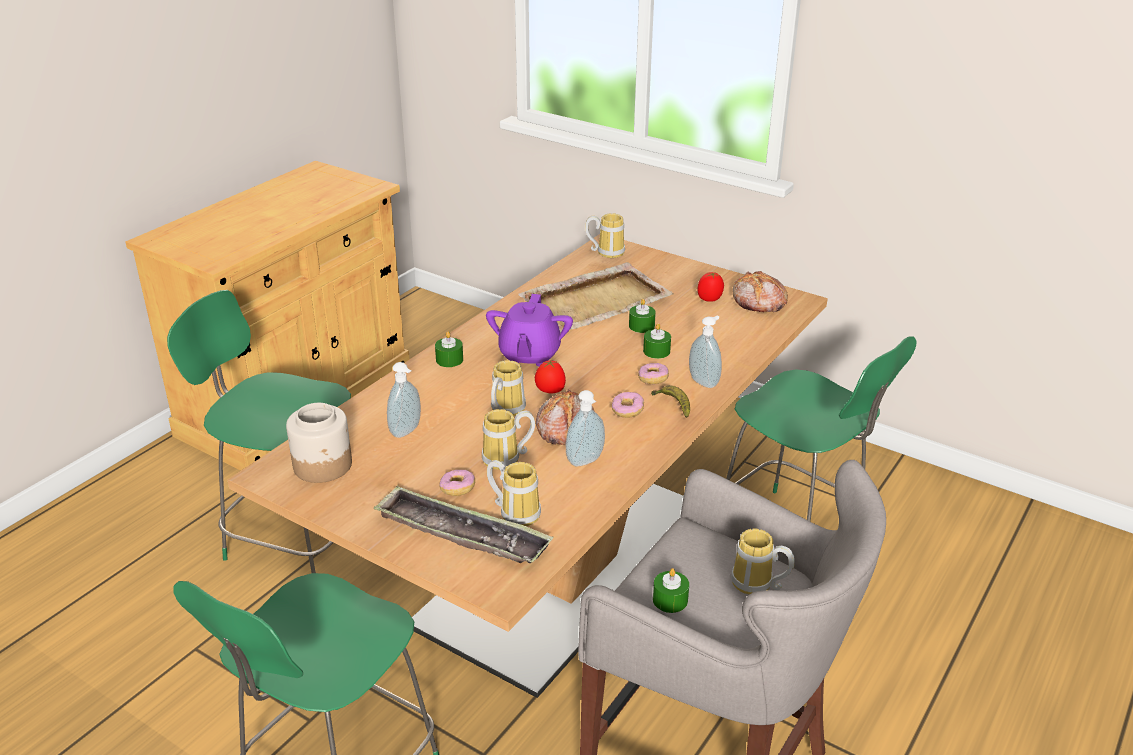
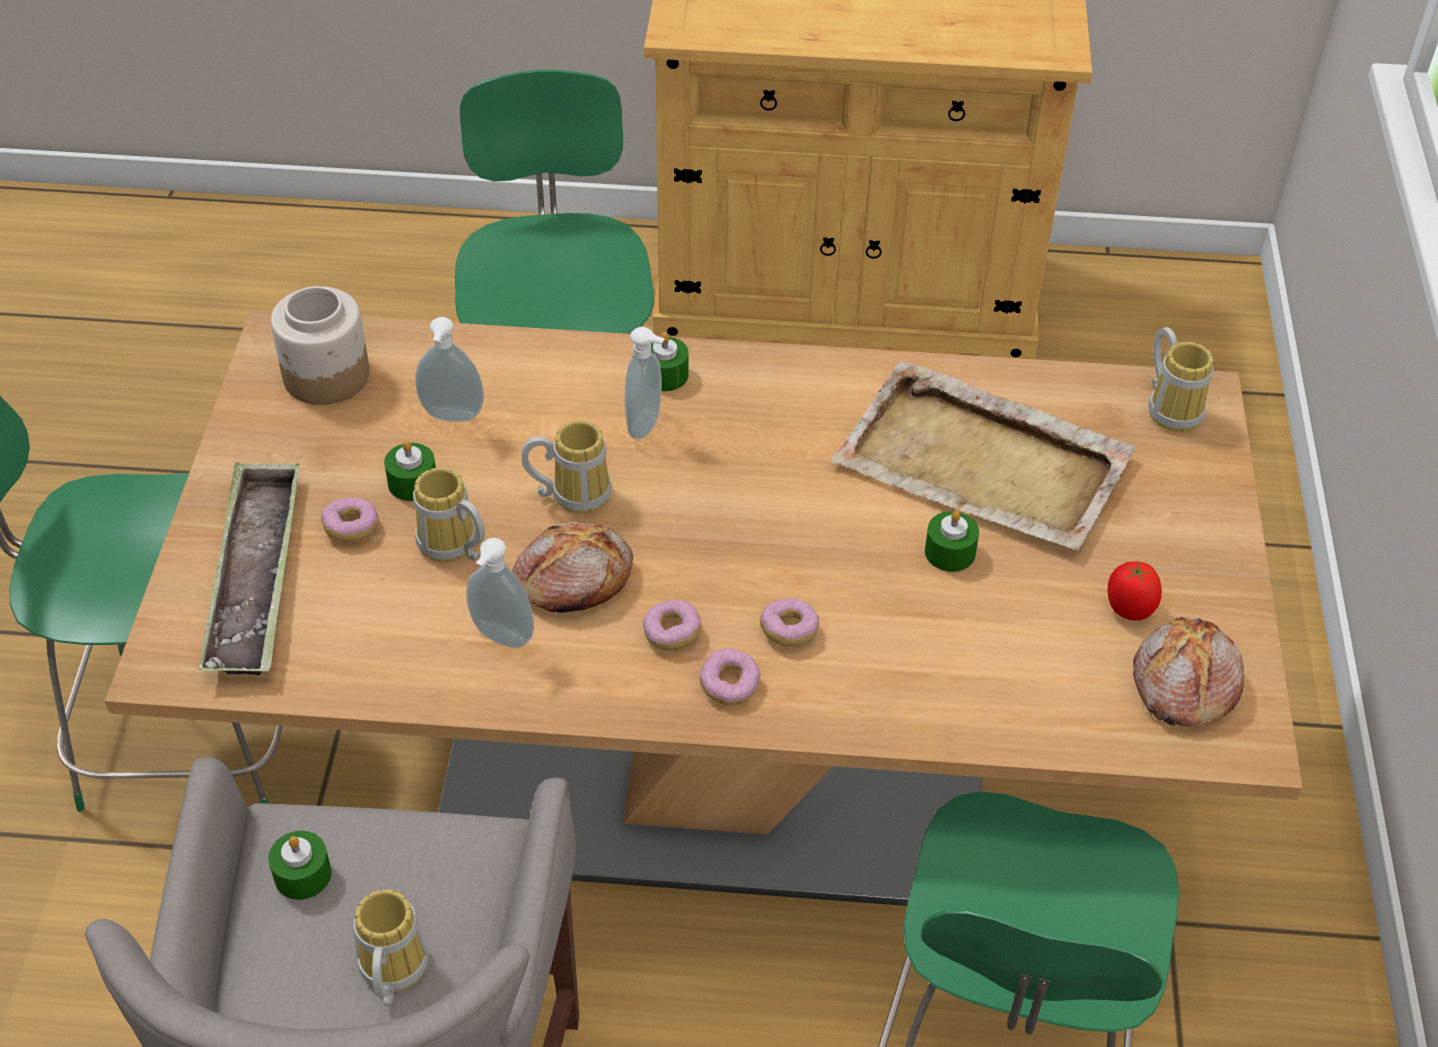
camera: 60 degrees right, 15 degrees up
purple teapot [486,294,573,367] -> none
mug [487,460,541,526] -> none
tomato [535,360,566,393] -> none
green candle [643,323,671,359] -> green candle moved to [384,441,436,501]
banana [651,385,690,418] -> donut [699,648,760,705]
soap dispenser [689,316,722,388] -> soap dispenser moved to [625,327,665,439]

